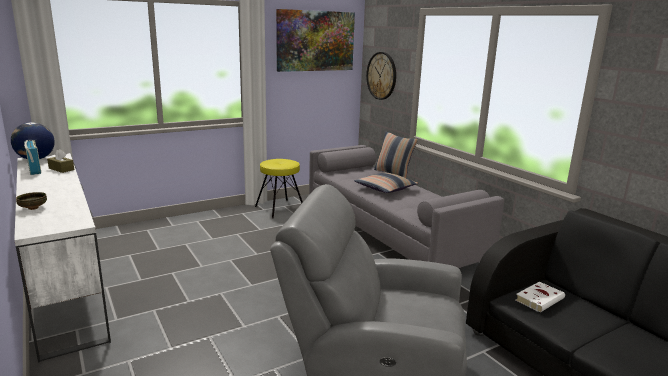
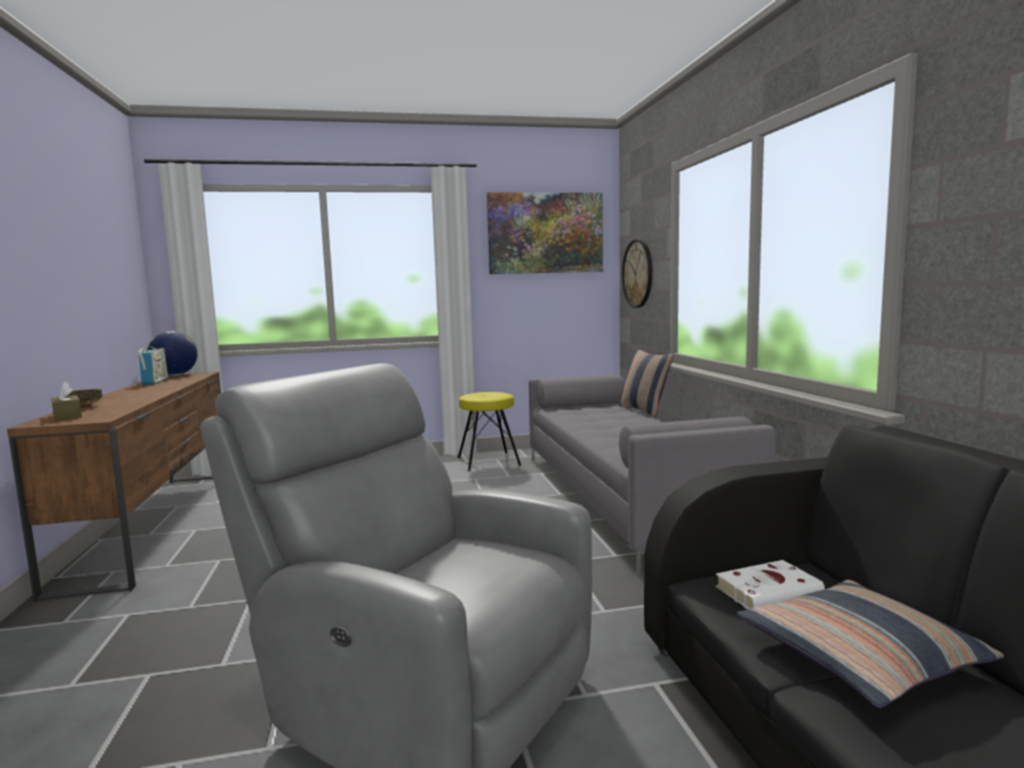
camera: 20 degrees right, 10 degrees down
white tv stand [14,153,111,363] -> brown tv stand [7,372,221,602]
brown tissue box [47,149,74,173] -> brown tissue box moved to [51,382,82,421]
pillow [354,172,418,193] -> pillow moved to [737,580,1004,708]

